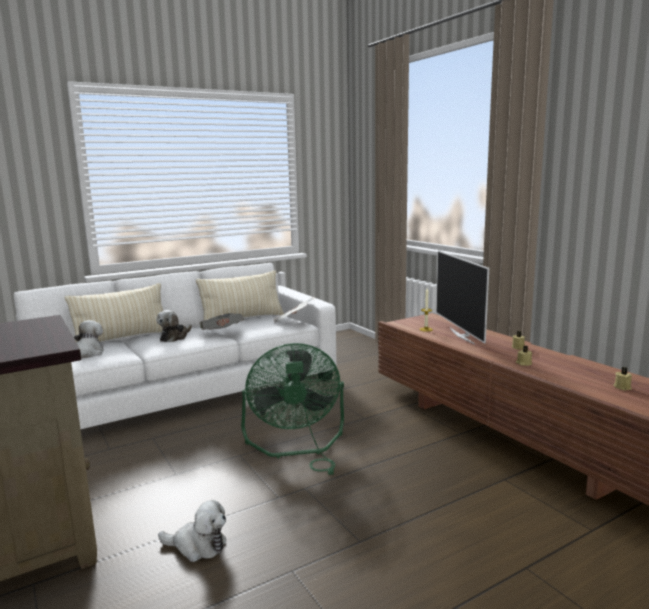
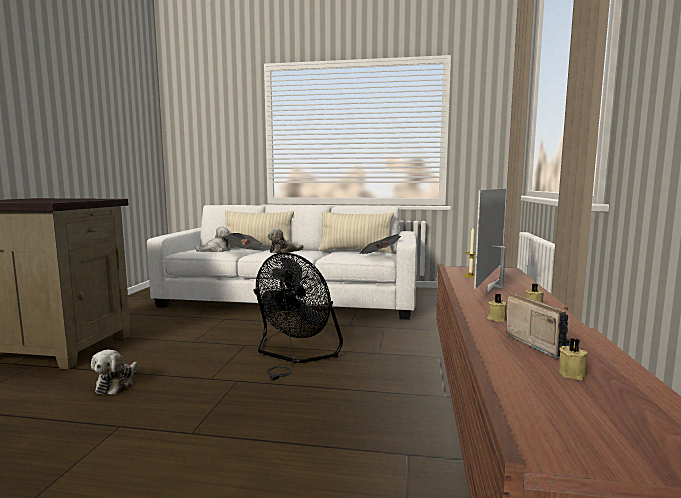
camera: 40 degrees right, 5 degrees down
plush toy [158,500,226,562] -> plush toy turned 45 degrees clockwise [91,350,137,395]
newspaper [199,313,244,330] -> newspaper moved to [225,233,263,250]
green fan [241,343,344,475] -> black fan [253,253,343,381]
none -> radio [506,293,570,358]

